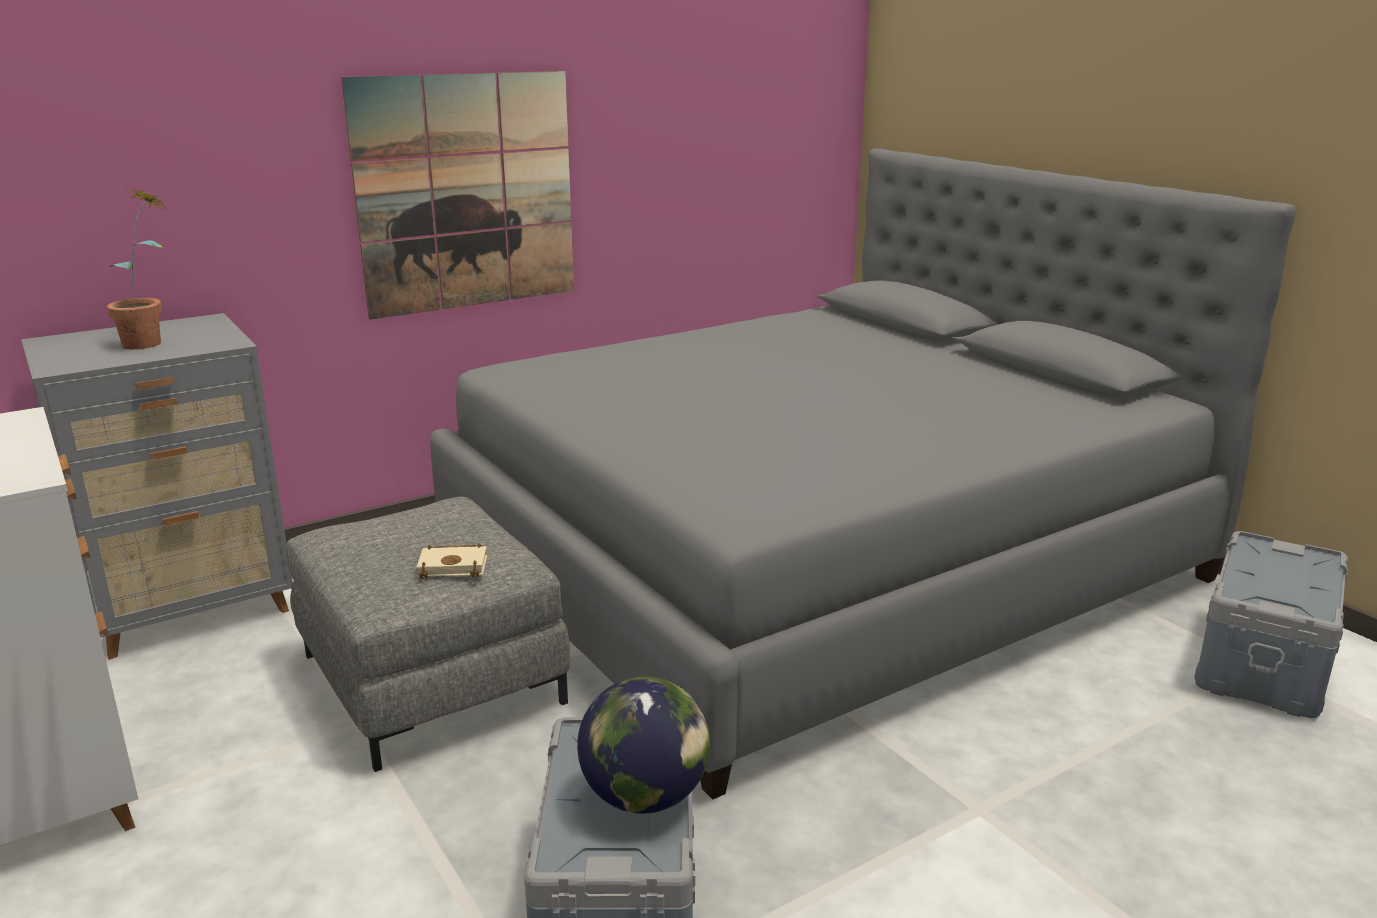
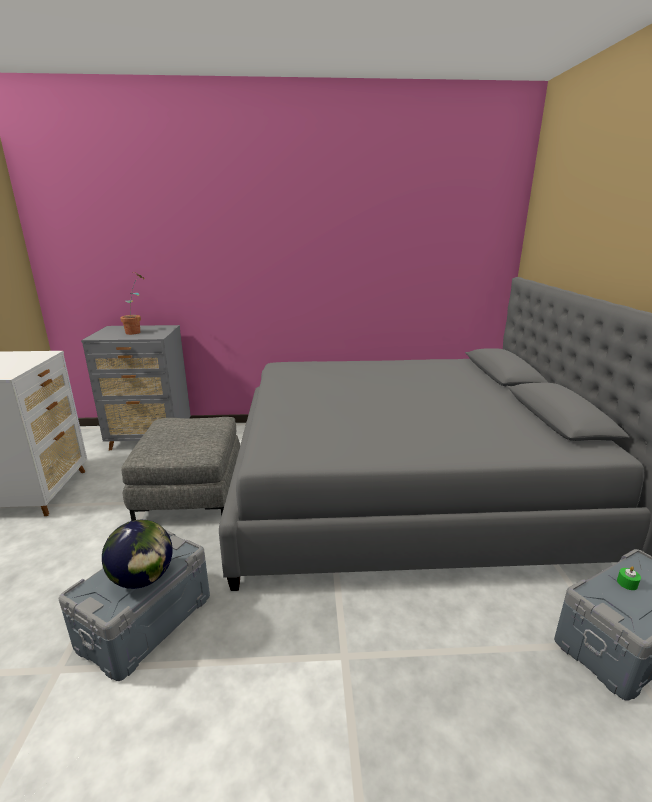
camera: 30 degrees right, 0 degrees up
picture [341,71,574,319] -> none
beige book [416,543,487,579] -> none
none -> green candle [617,566,641,590]

